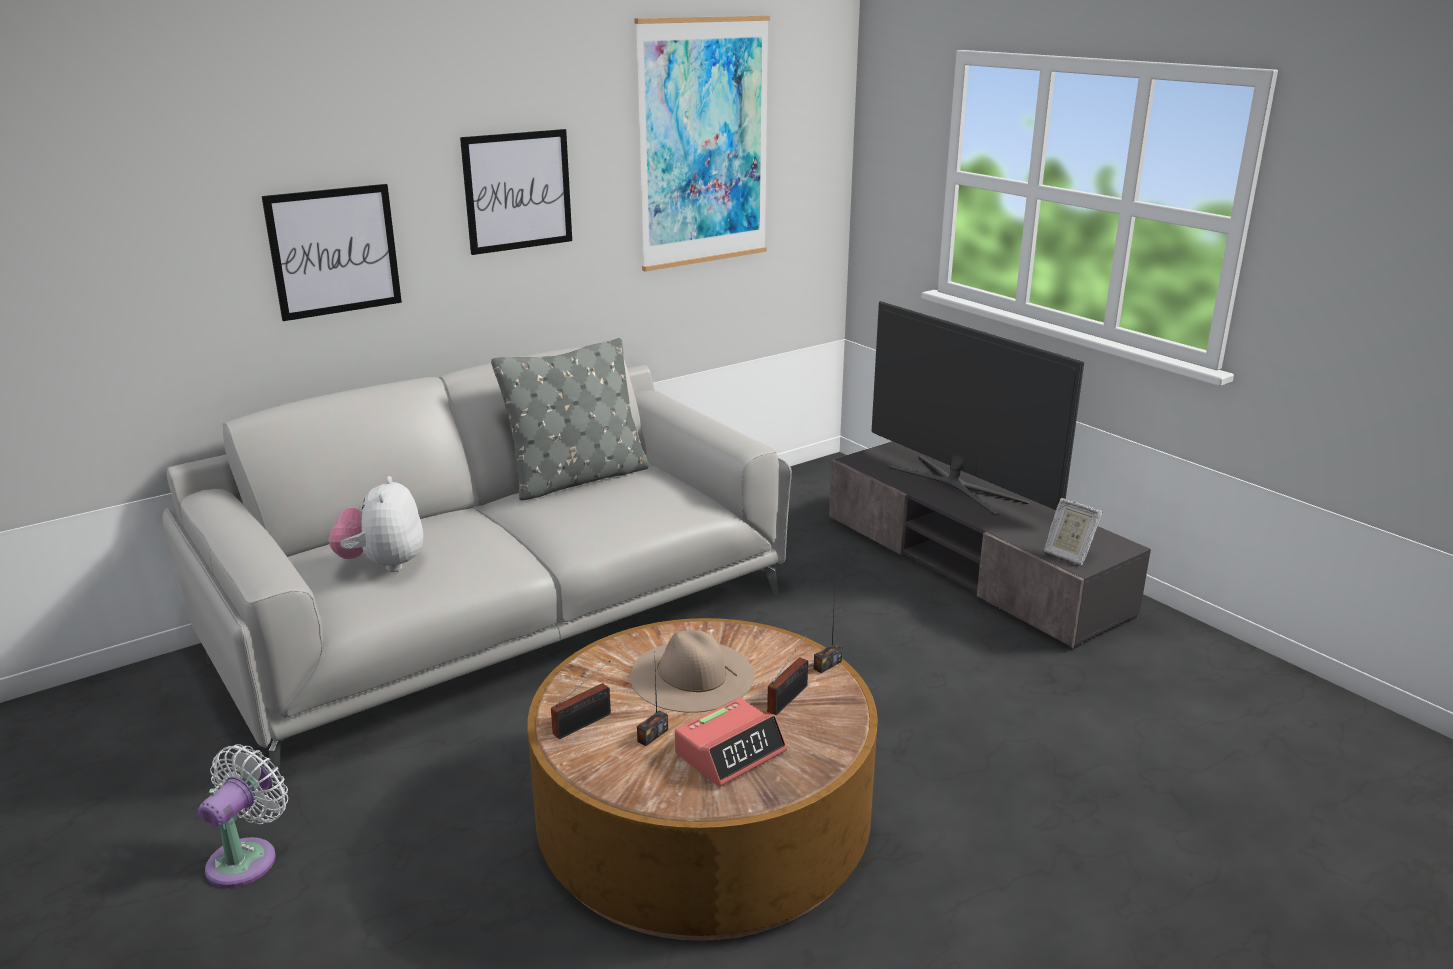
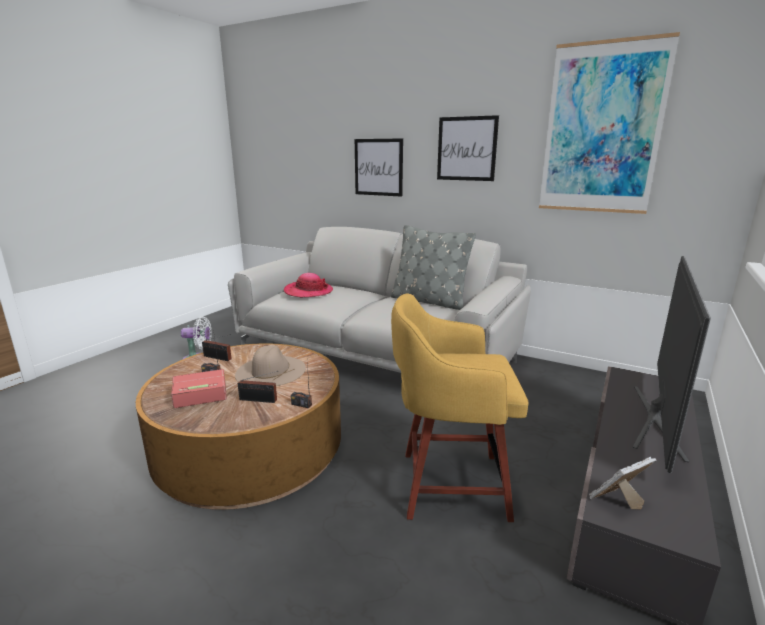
camera: 65 degrees right, 5 degrees down
plush toy [329,476,423,572] -> hat [284,273,333,297]
alarm clock [675,698,787,787] -> alarm clock turned 135 degrees clockwise [171,369,227,408]
picture frame [1044,498,1102,565] -> picture frame turned 45 degrees clockwise [589,457,657,510]
none -> yellow stool [391,293,529,522]

